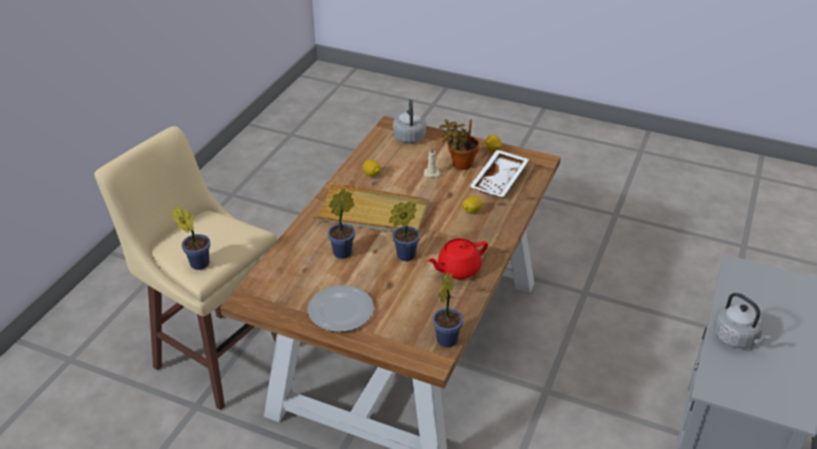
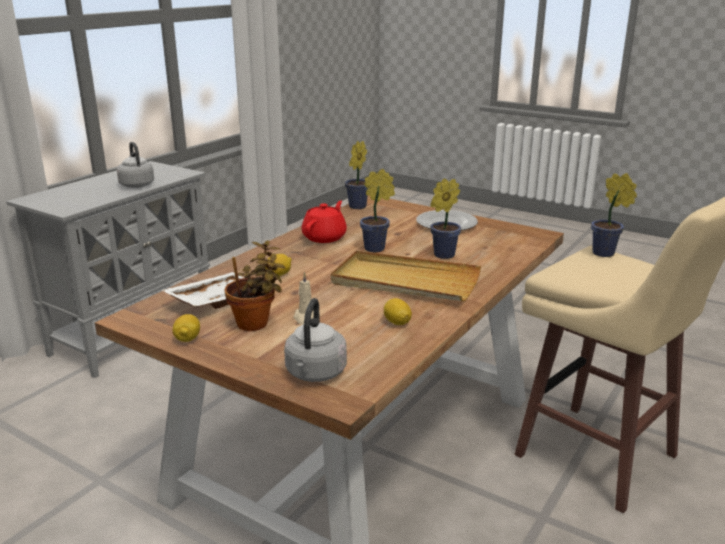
camera: 170 degrees left, 15 degrees down
red teapot [427,238,488,279] -> red teapot turned 45 degrees counterclockwise [301,201,347,243]

